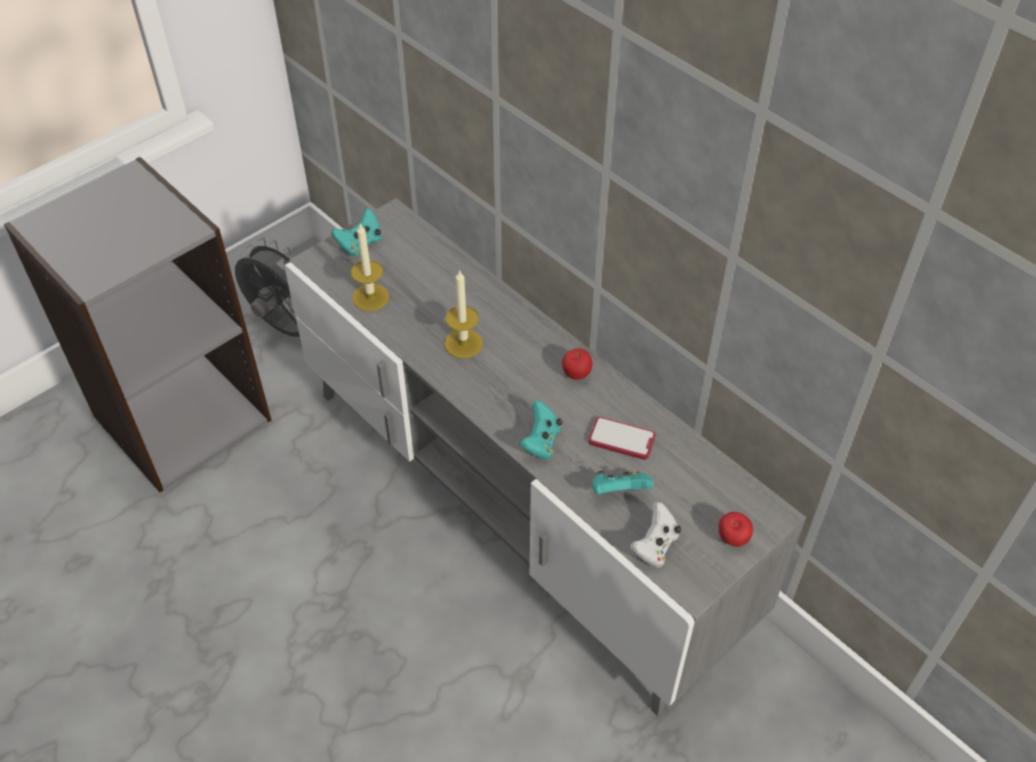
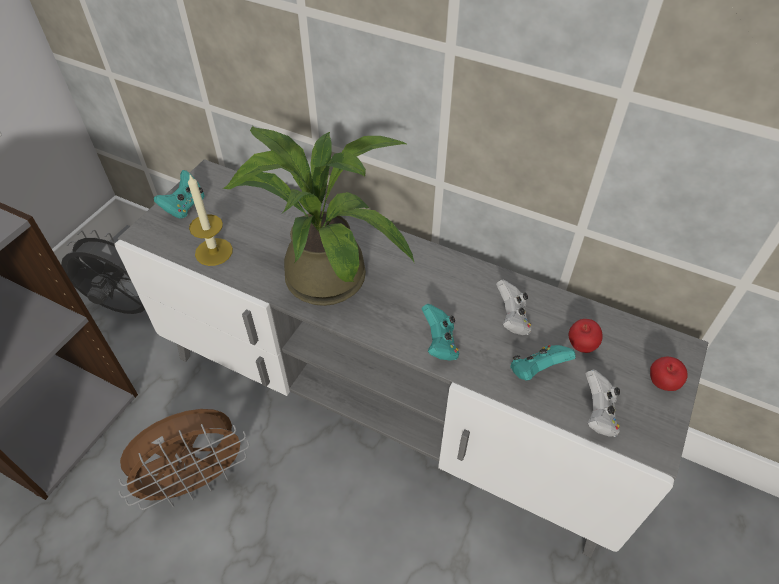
camera: 20 degrees left, 0 degrees up
candle [444,270,483,358] -> potted plant [223,126,415,306]
apple [562,348,593,380] -> apple moved to [569,319,603,353]
phone [589,417,656,460] -> white game controller [496,280,532,335]
none -> brown fan [118,409,249,510]

